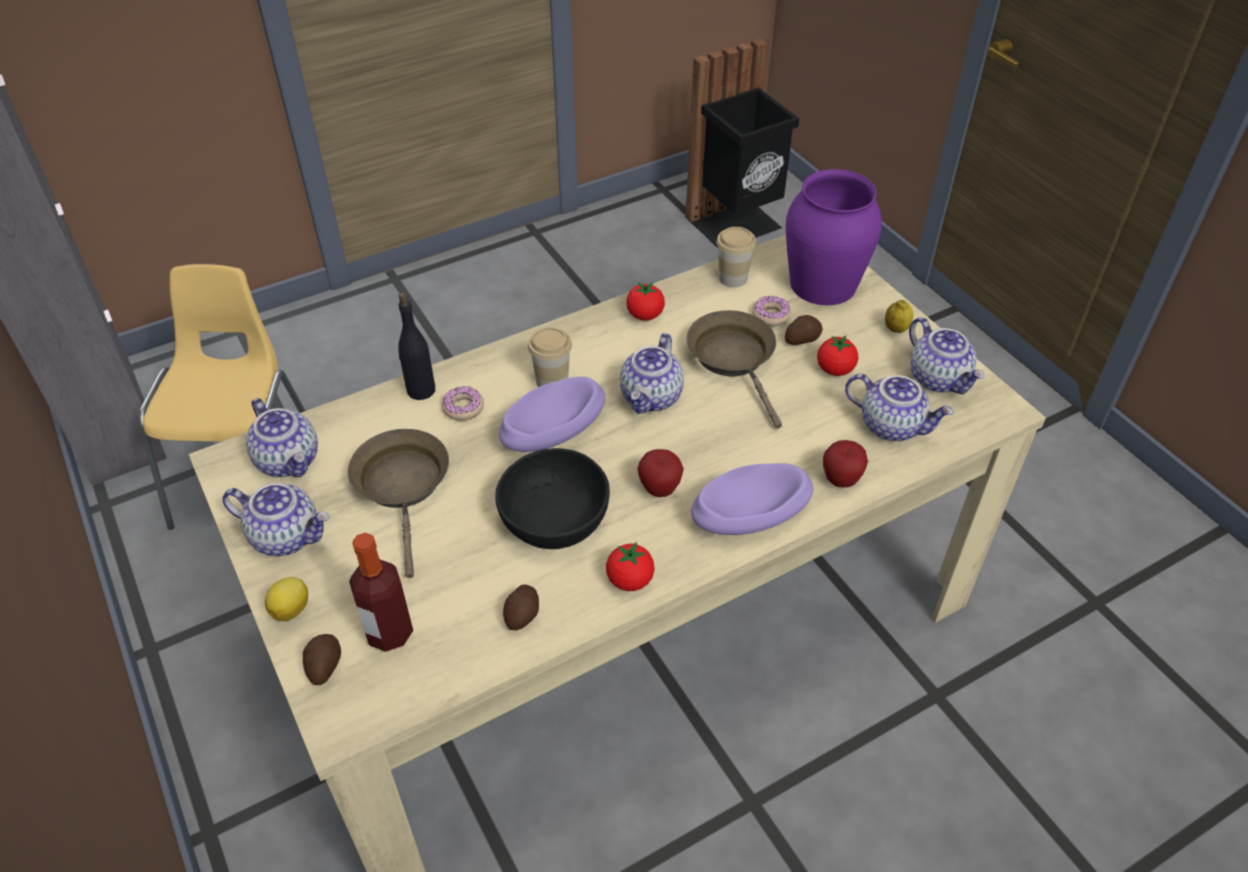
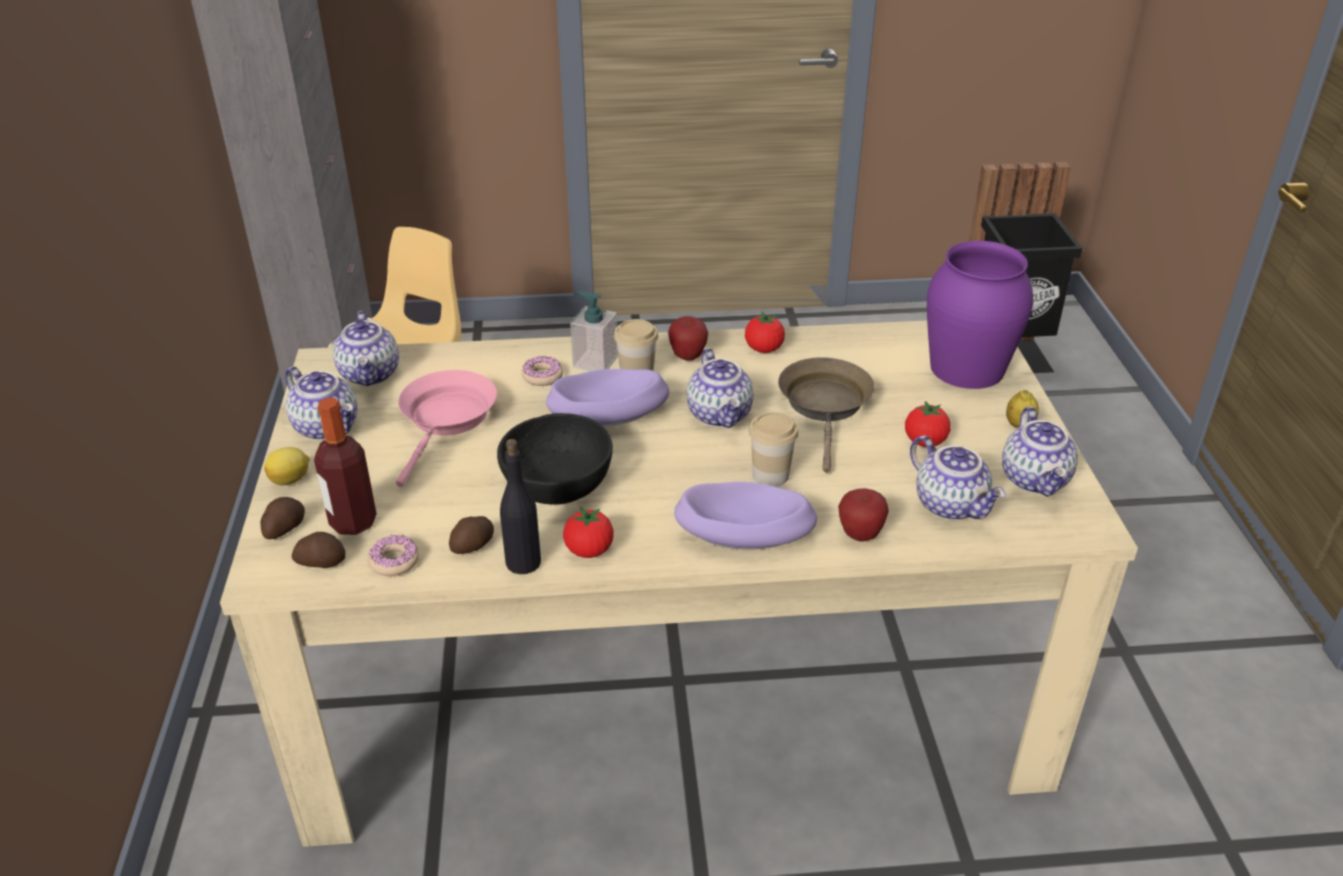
camera: 25 degrees right, 10 degrees down
brown frying pan [348,429,449,578] -> pink frying pan [396,370,497,487]
black bottle [398,292,435,400] -> black bottle moved to [500,439,541,574]
teapot [620,333,684,414] -> teapot turned 60 degrees counterclockwise [687,348,754,428]
apple [637,449,684,497] -> apple moved to [668,316,708,361]
cup [716,227,756,287] -> cup moved to [749,412,799,487]
donut [752,295,791,326] -> donut moved to [367,535,419,576]
potato [785,315,823,345] -> potato moved to [292,532,346,568]
none -> soap dispenser [570,291,618,371]

